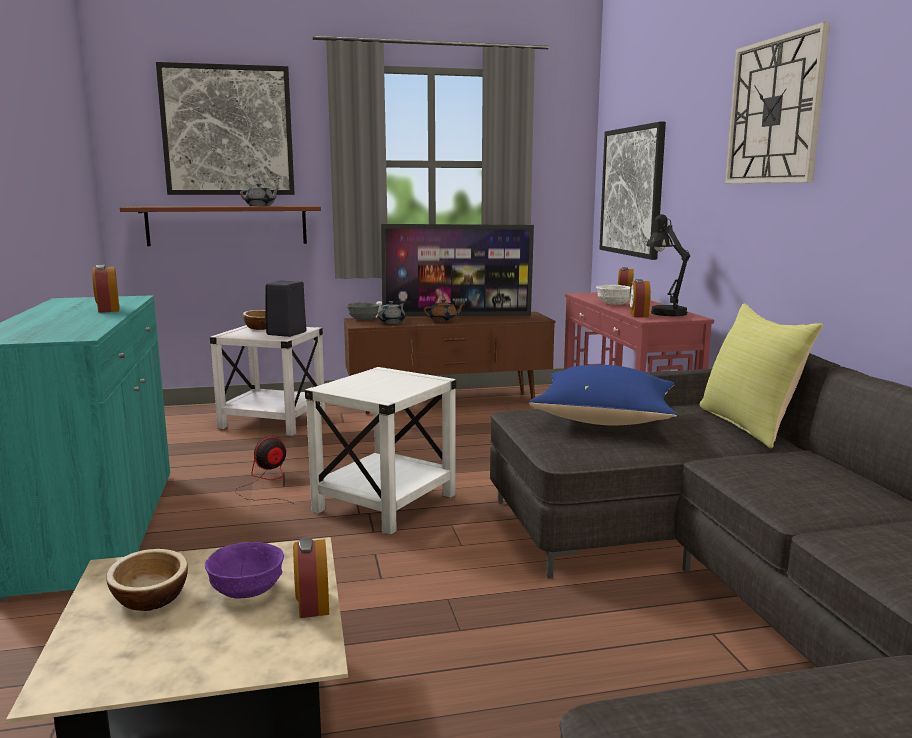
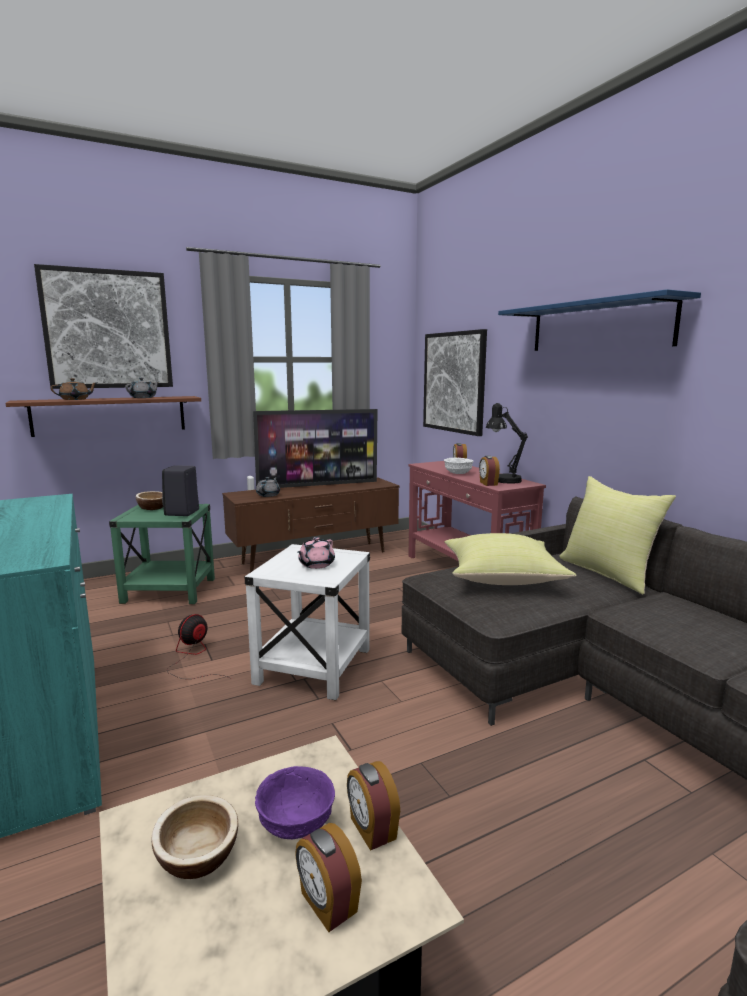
camera: 15 degrees left, 0 degrees up
alarm clock [92,265,119,313] -> alarm clock moved to [295,823,362,932]
white side table [210,325,325,436] -> green side table [109,504,215,604]
grey bowl [347,302,379,320] -> none
brown teapot [424,299,465,322] -> brown teapot moved to [50,378,98,400]
blue pillow [529,365,677,425] -> yellow pillow [444,533,576,585]
wall clock [725,22,830,183] -> blue shelf [498,289,701,351]
none -> pink teapot [298,537,335,569]

